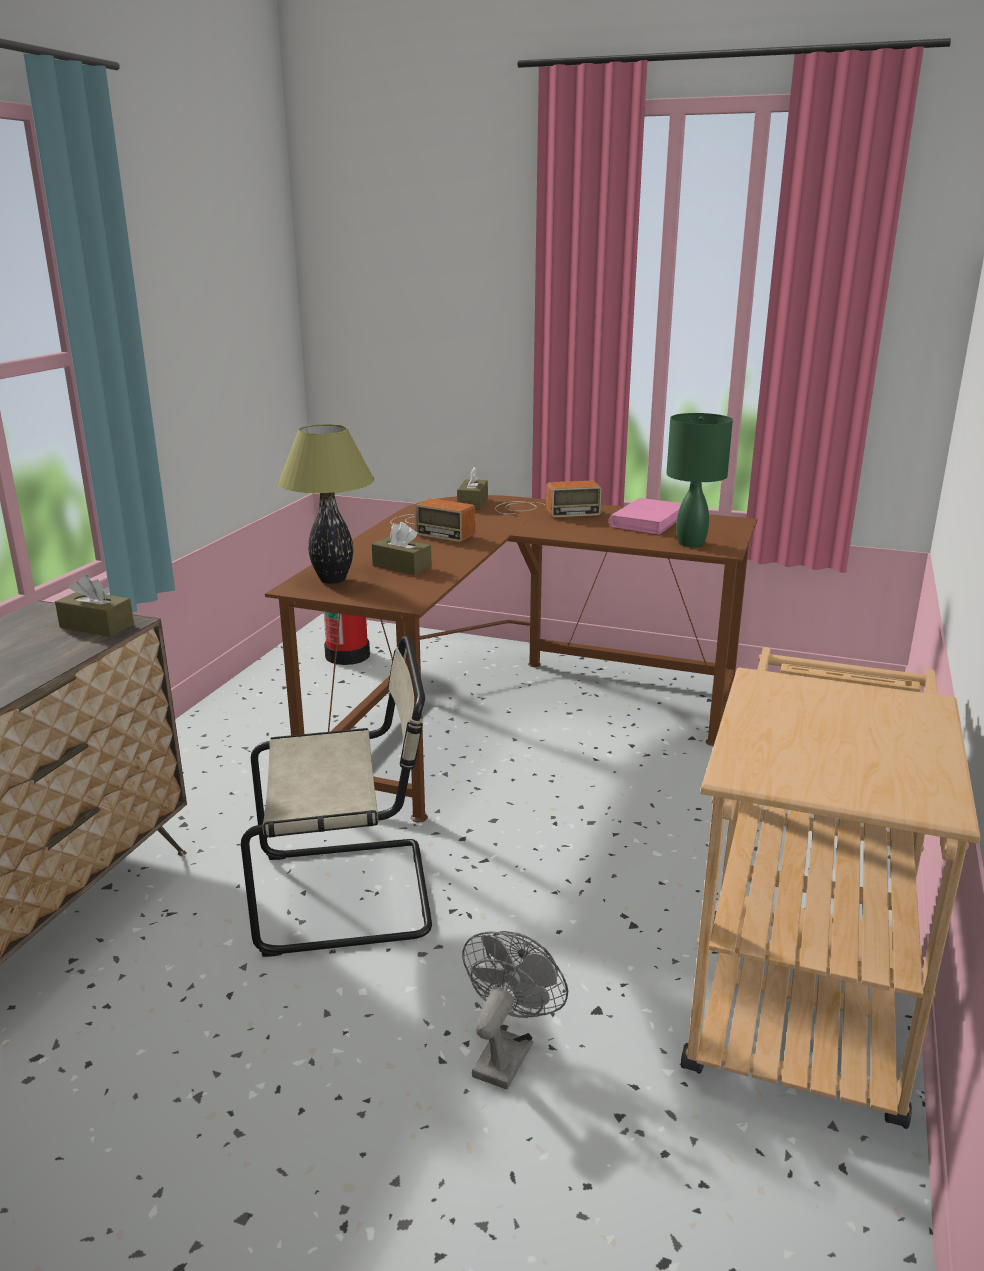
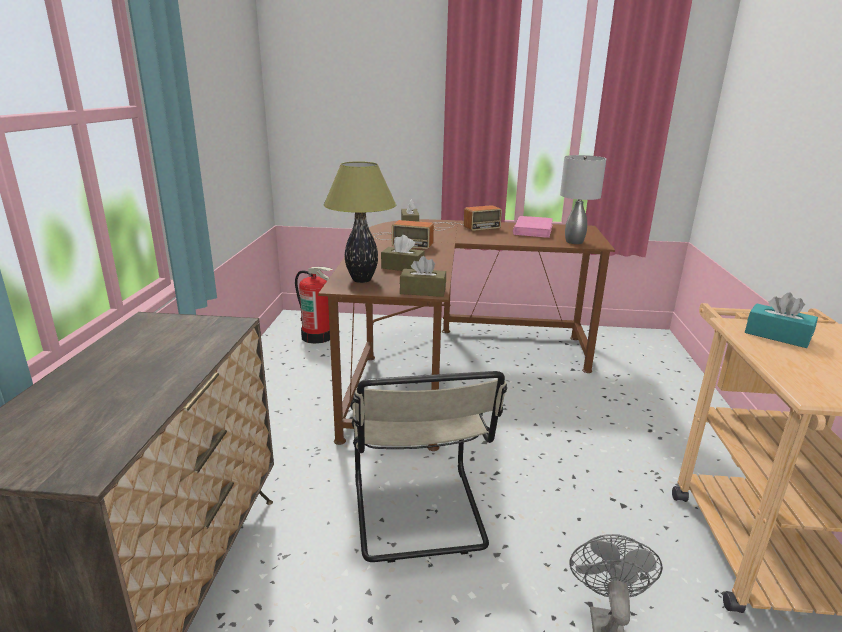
camera: 15 degrees left, 0 degrees up
brown tissue box [55,574,134,637] -> brown tissue box moved to [400,256,446,297]
beige chair [241,636,432,957] -> beige chair turned 105 degrees clockwise [350,371,507,563]
green table lamp [666,413,733,547] -> grey table lamp [560,155,606,244]
none -> turquoise tissue box [745,293,818,348]

